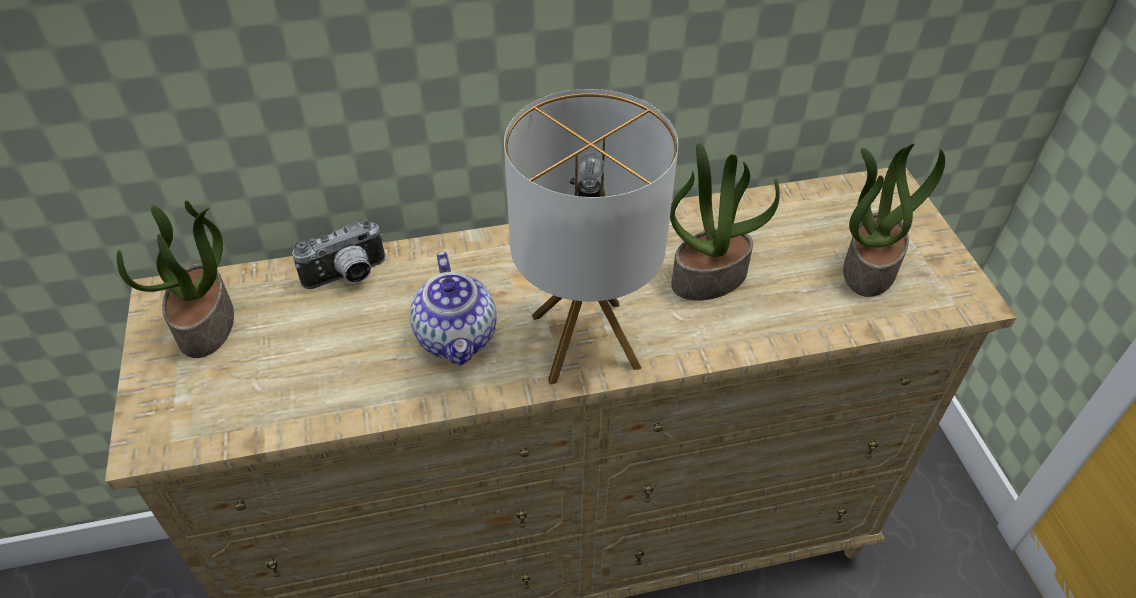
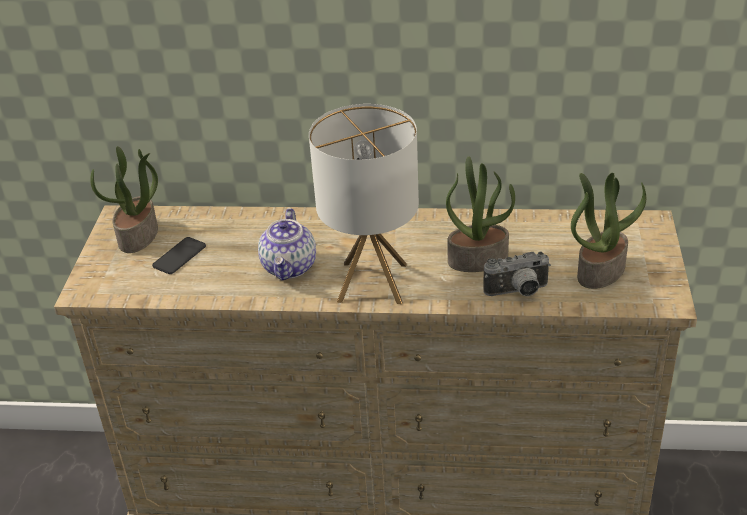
camera: 20 degrees right, 10 degrees down
camera [292,221,385,289] -> camera moved to [483,252,551,296]
none -> phone [152,237,206,274]

